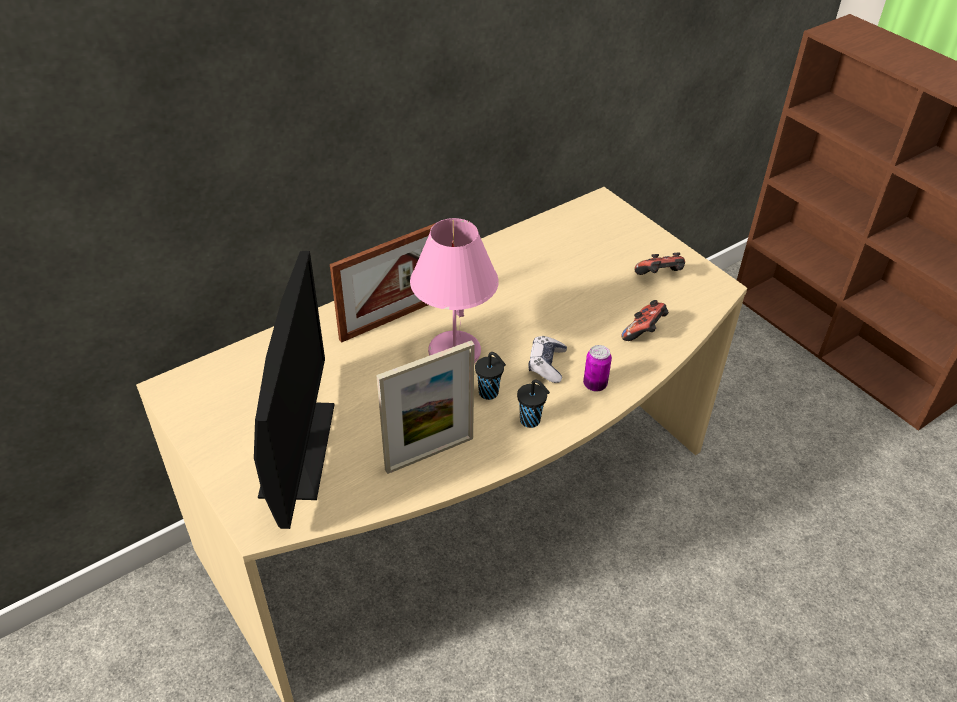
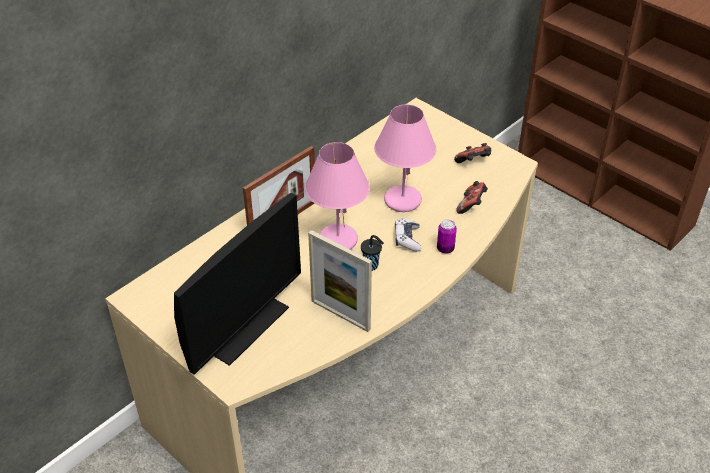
camera: 10 degrees left, 0 degrees up
monitor [254,251,335,529] -> monitor turned 45 degrees clockwise [174,193,301,375]
picture frame [376,340,475,474] -> picture frame turned 75 degrees clockwise [308,230,372,332]
black cup [517,379,550,428] -> none
none -> pink table lamp [374,104,436,212]

